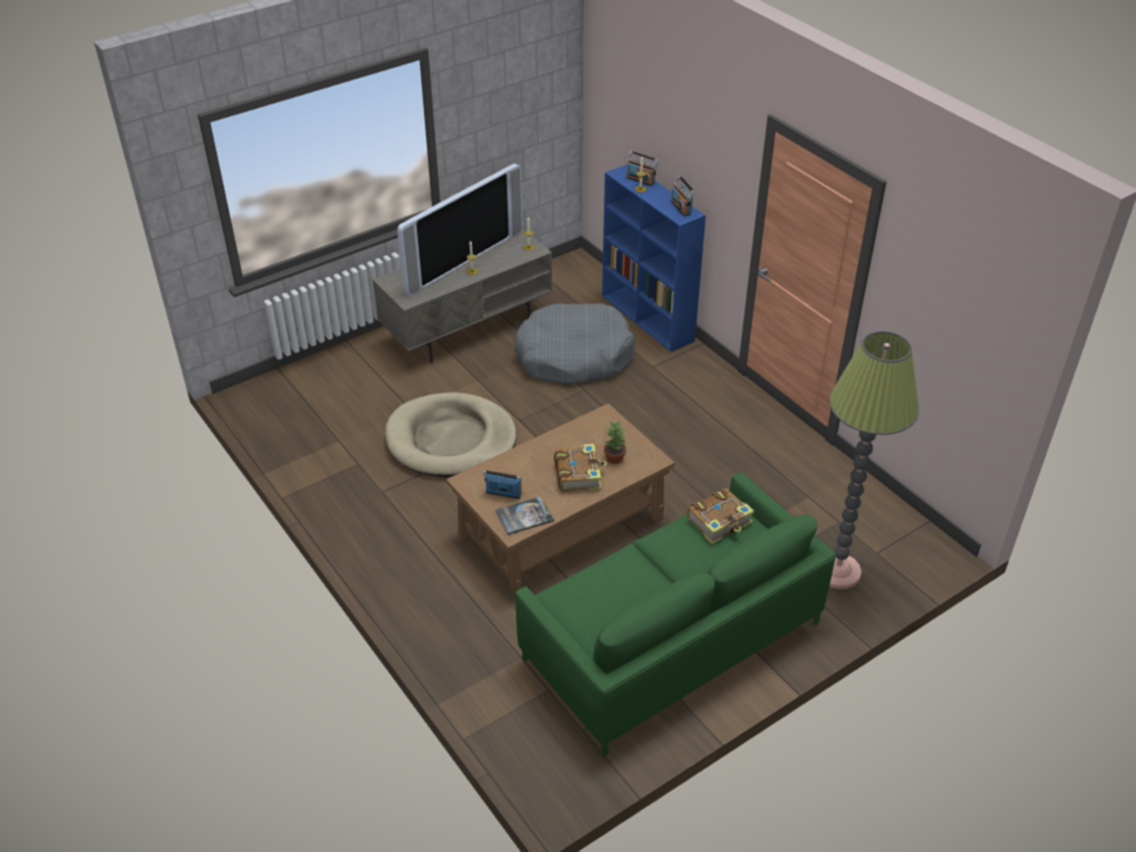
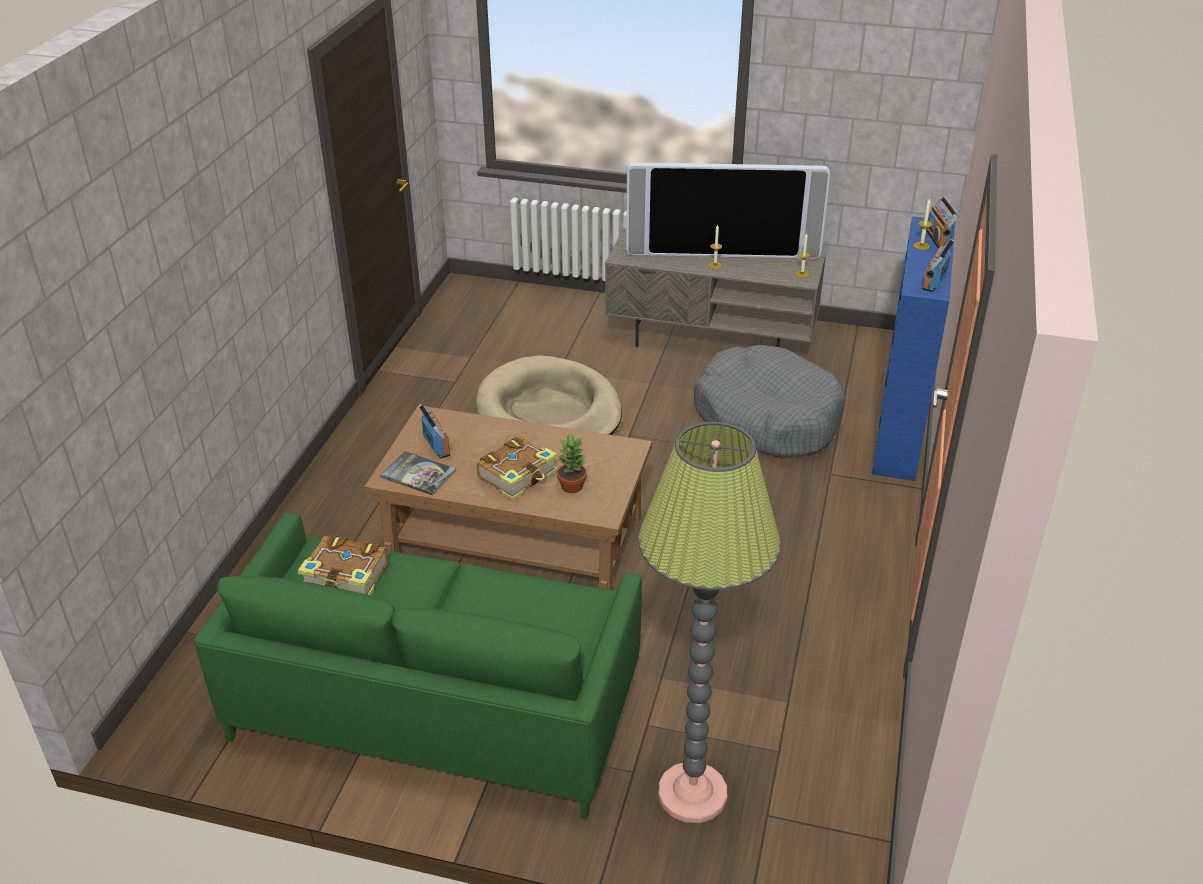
camera: 50 degrees right, 5 degrees down
book [687,488,754,545] -> book moved to [298,535,388,595]

